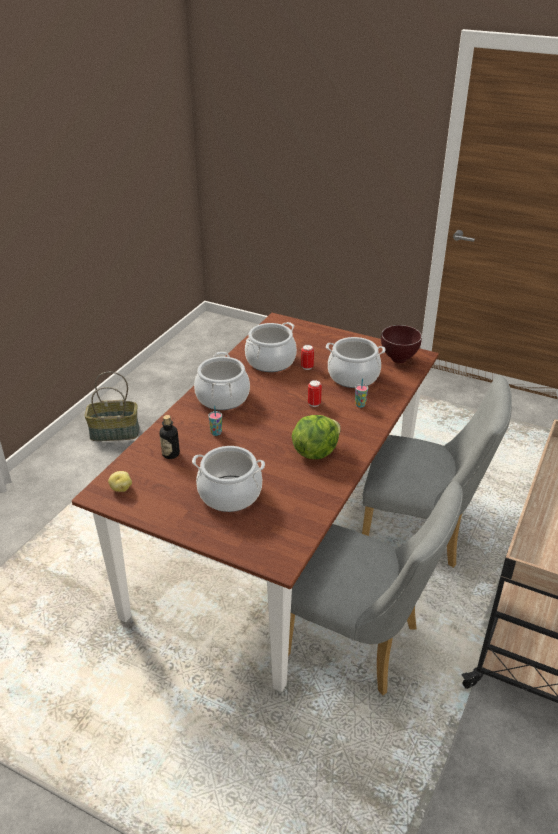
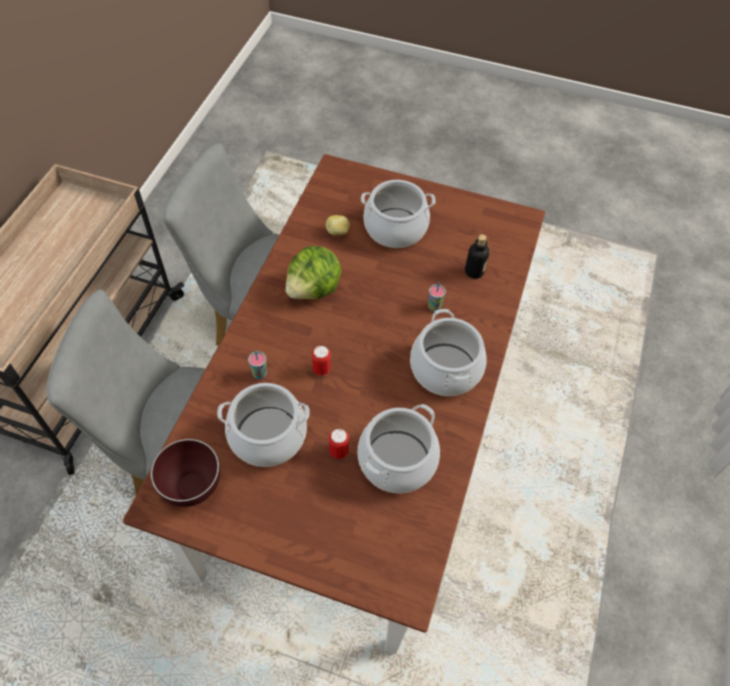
camera: 170 degrees right, 20 degrees up
basket [84,371,139,441] -> none
potato [108,471,132,492] -> potato moved to [326,215,350,235]

